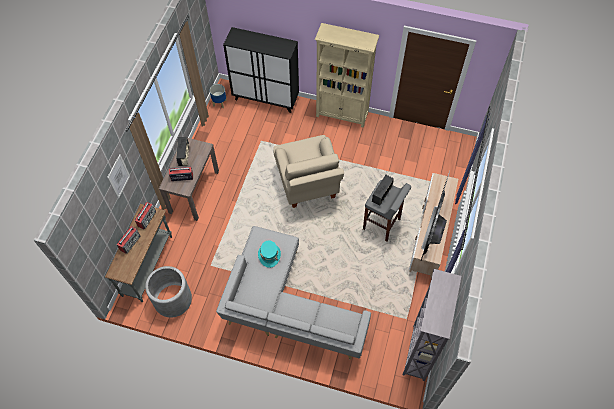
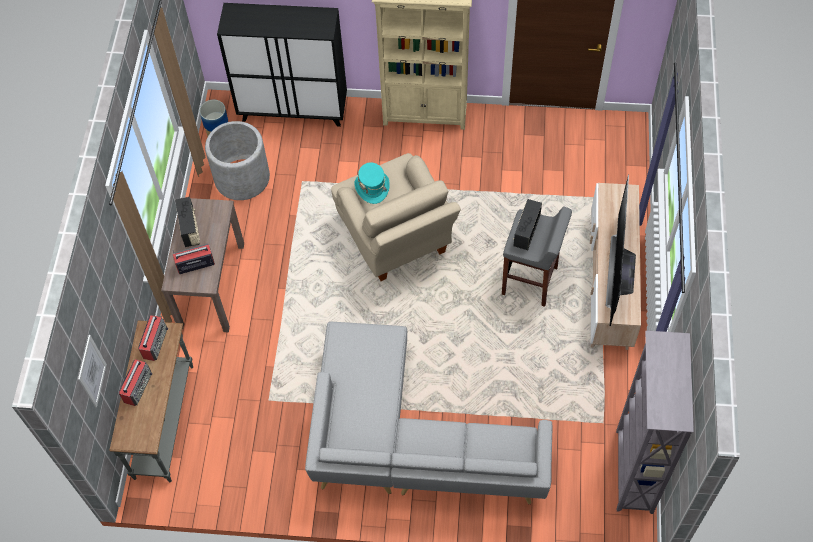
camera: 10 degrees left, 0 degrees up
picture [107,154,130,199] -> picture moved to [78,335,107,407]
grey planter [145,266,192,318] -> grey planter moved to [205,121,270,200]
turquoise hat [258,241,281,268] -> turquoise hat moved to [354,162,390,204]

